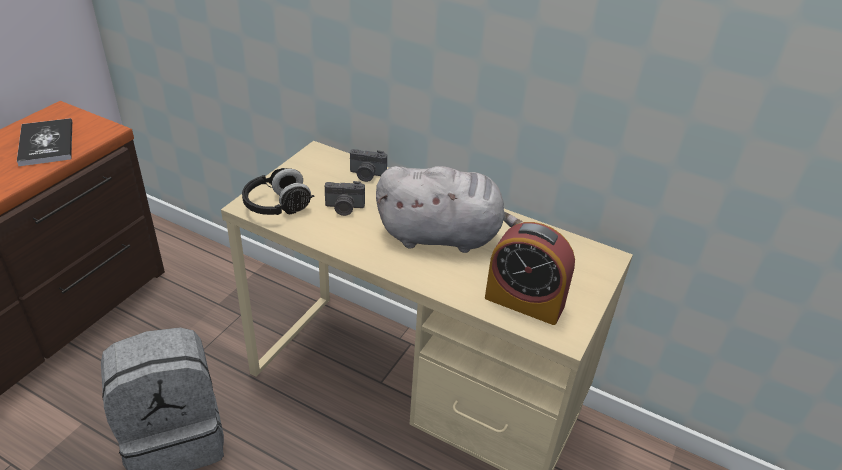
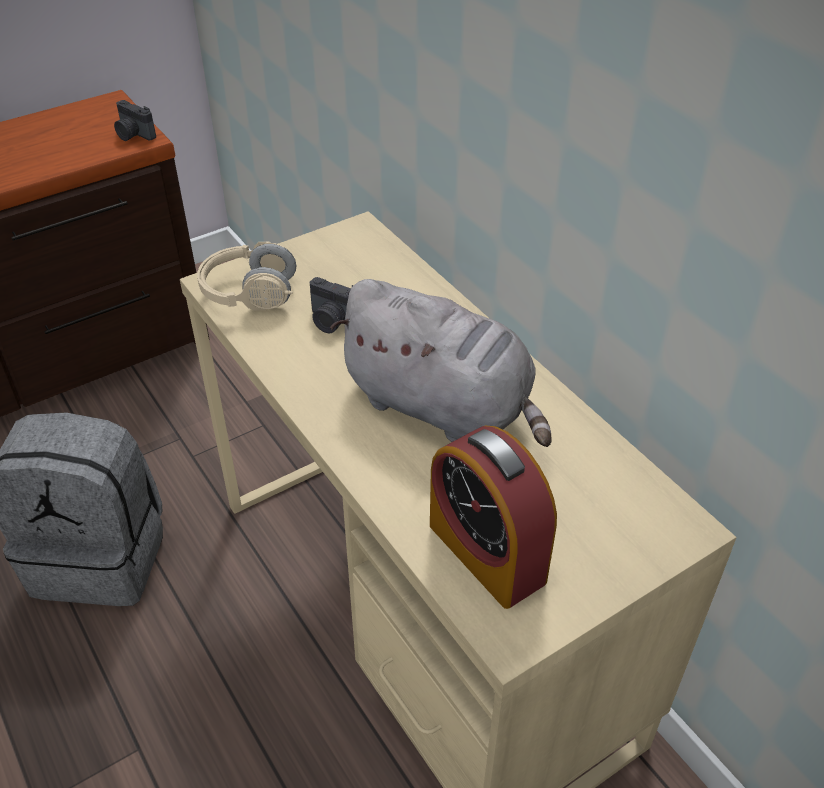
camera: 30 degrees right, 5 degrees up
book [17,118,72,167] -> none
black headphones [242,168,314,215] -> beige headphones [197,241,296,311]
camera [350,149,387,182] -> camera moved to [114,100,156,141]

